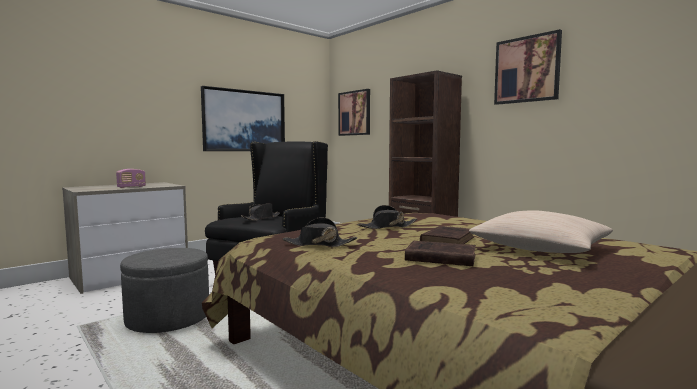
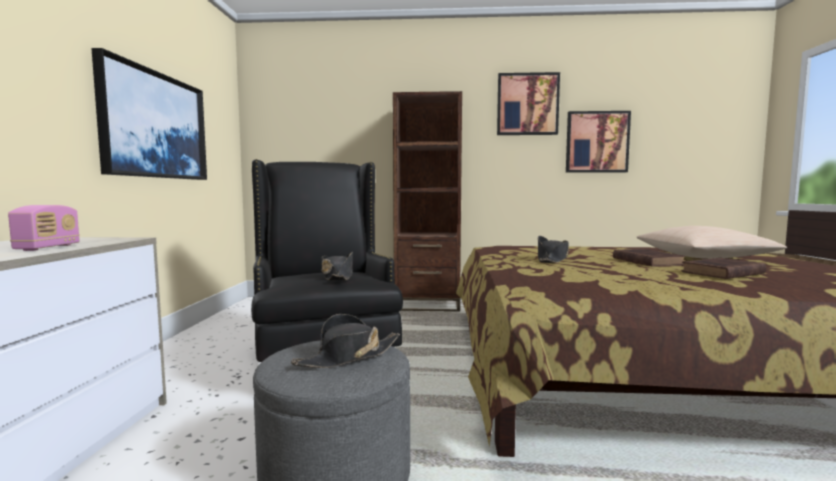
camera: 45 degrees left, 0 degrees up
black hat [282,217,357,247] -> black hat moved to [291,314,400,368]
picture [338,89,370,136] -> picture moved to [566,111,631,173]

